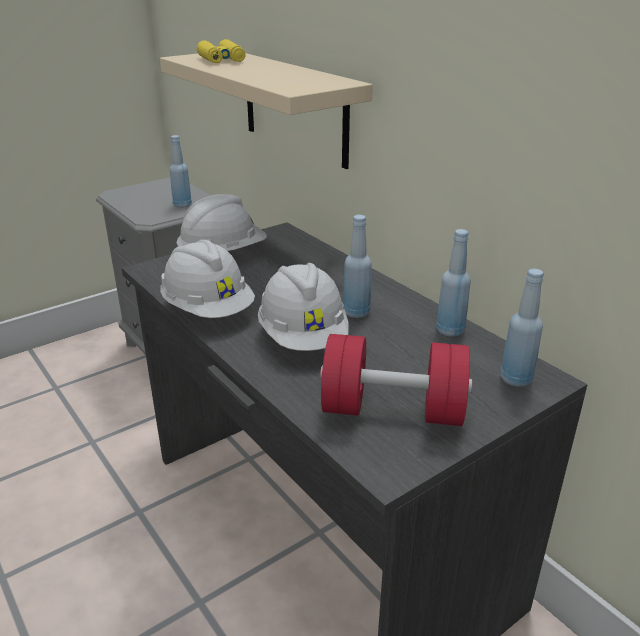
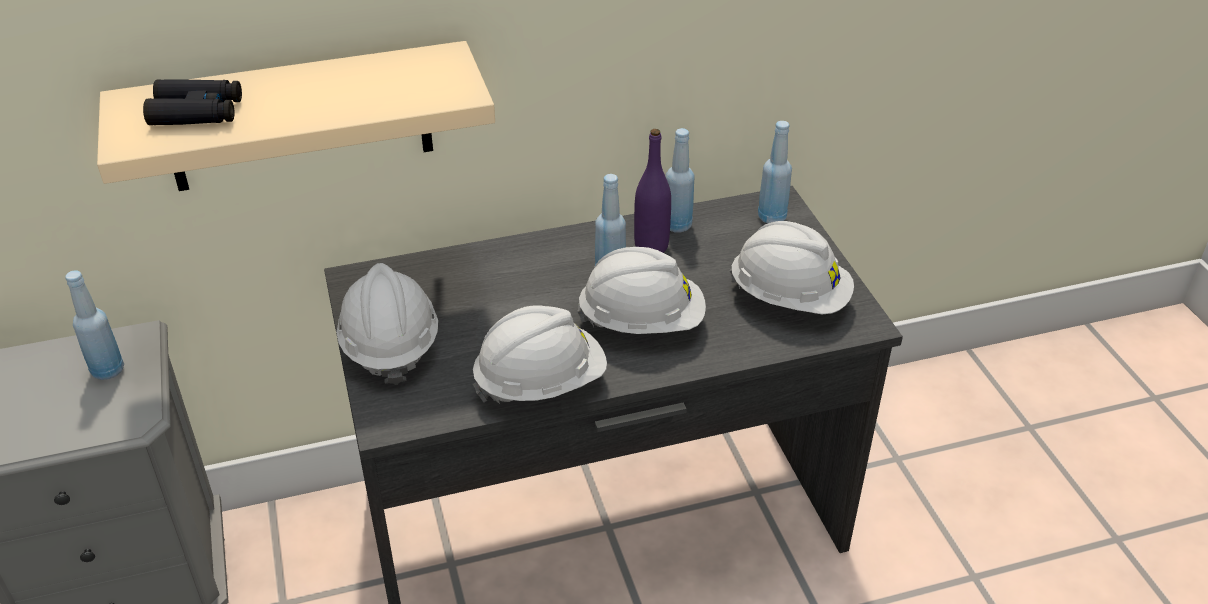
camera: 70 degrees left, 10 degrees up
yellow binoculars [197,39,246,63] -> black binoculars [143,79,242,125]
red dumbbell [320,334,472,426] -> white hard hat [730,221,854,314]
none -> purple bottle [634,129,671,253]

